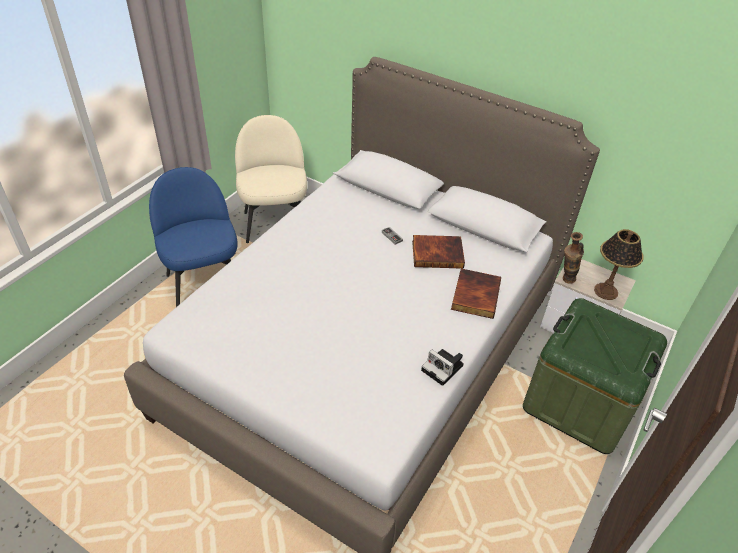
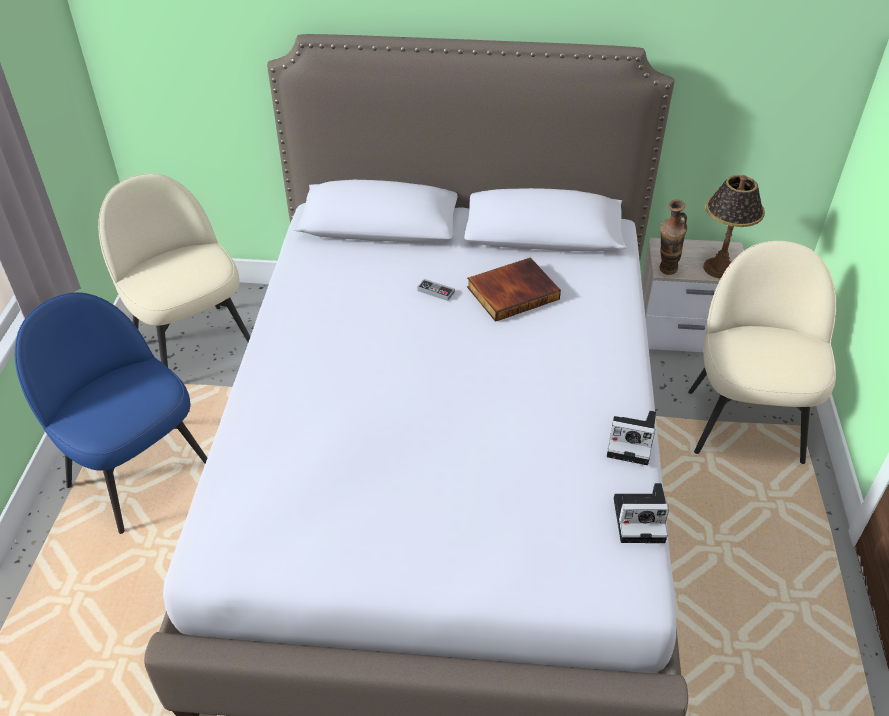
camera: 25 degrees left, 0 degrees up
book [451,268,501,319] -> none
green storage box [523,298,667,454] -> beige chair [688,241,836,464]
none -> camera [614,483,669,543]

